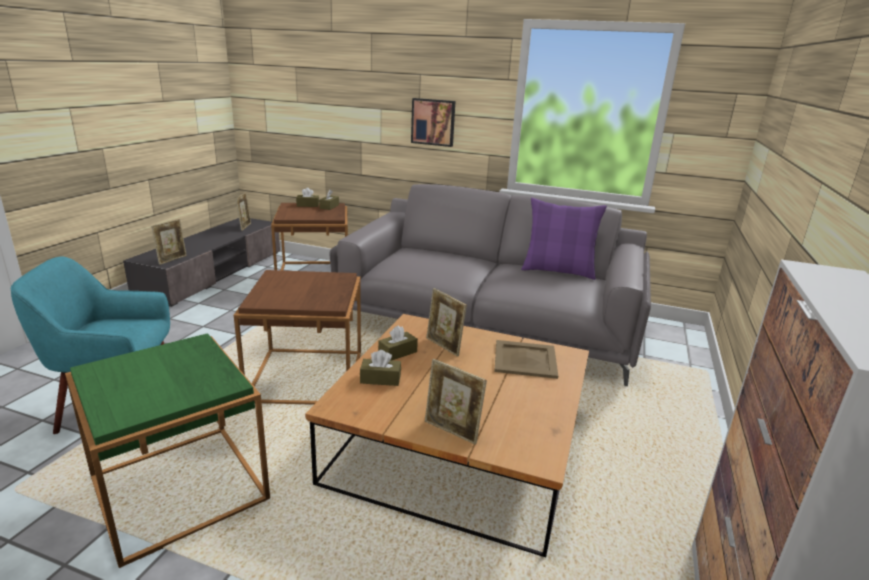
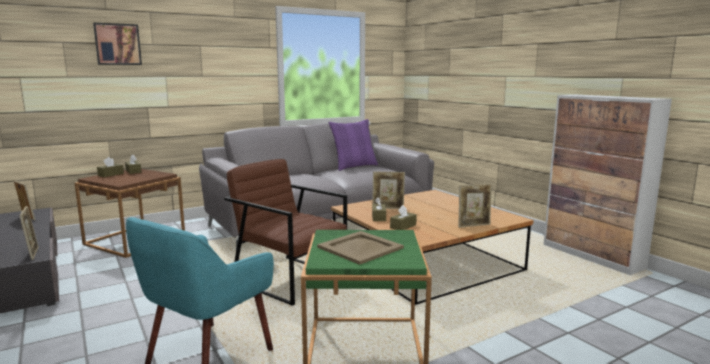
camera: 50 degrees left, 10 degrees down
brown side table [234,270,361,405] -> brown armchair [224,159,347,306]
picture [411,98,456,147] -> picture moved to [93,23,142,65]
beige tray [494,340,558,379] -> beige tray moved to [317,231,404,265]

